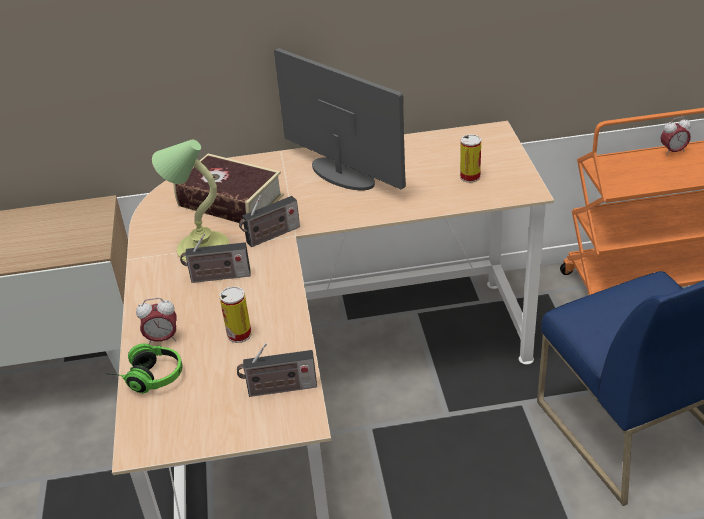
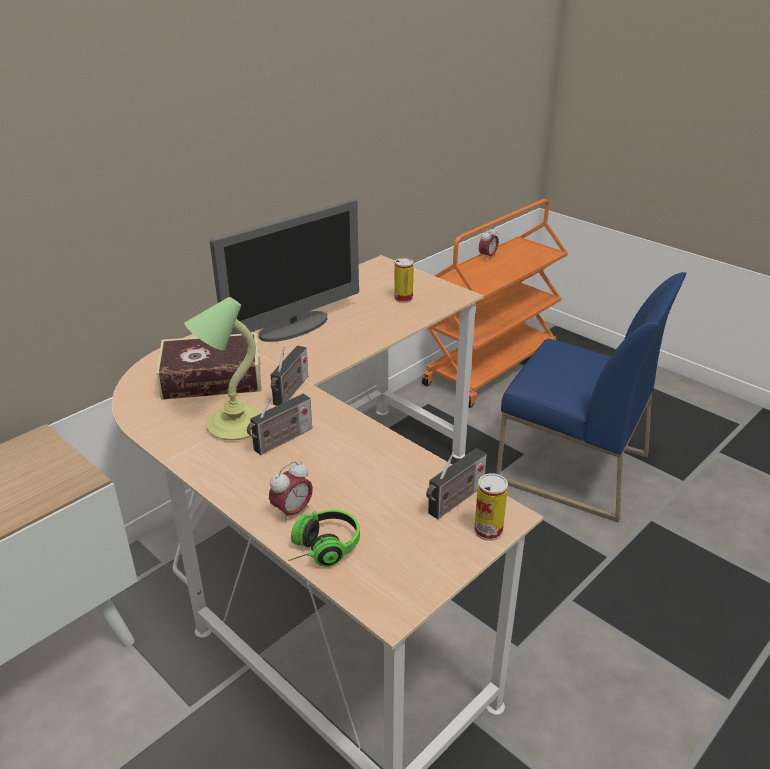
camera: 40 degrees left, 5 degrees down
can [219,286,252,343] -> can moved to [474,473,508,541]
monitor [274,48,406,190] -> monitor turned 135 degrees clockwise [210,199,359,342]

